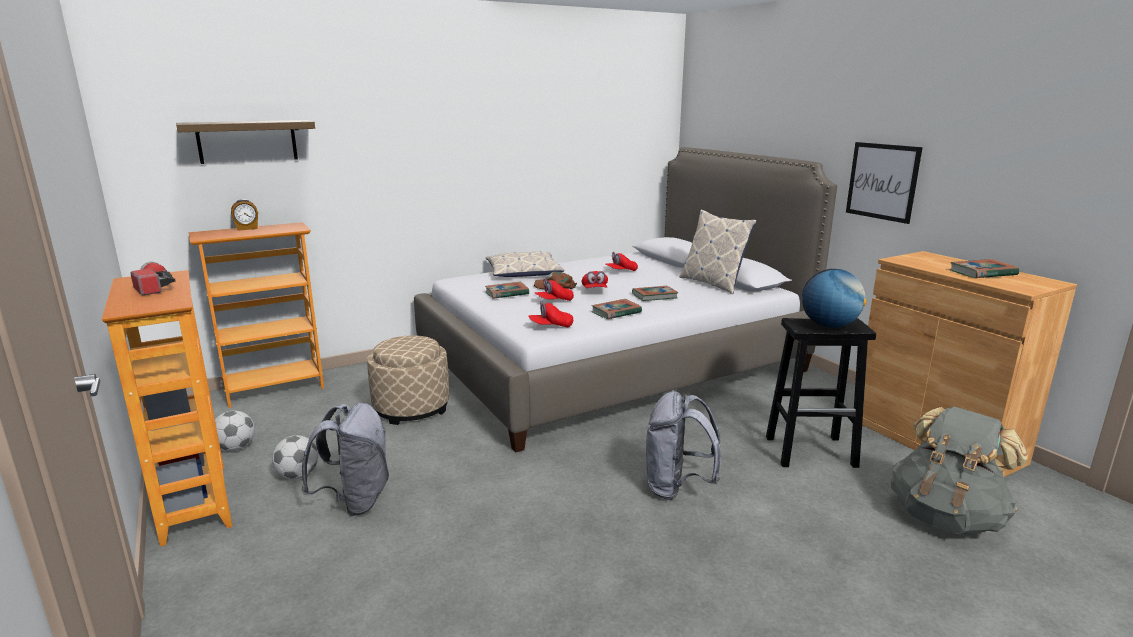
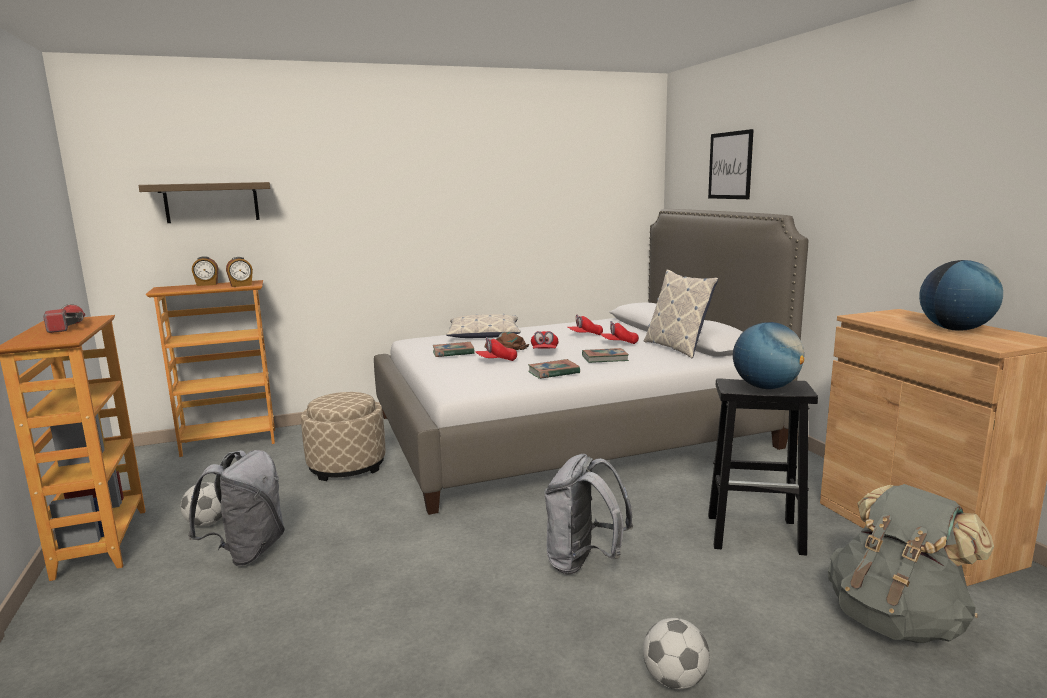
camera: 10 degrees right, 5 degrees down
football [215,411,255,451] -> football moved to [643,618,710,689]
red cap [528,300,573,327] -> red cap moved to [600,321,639,344]
picture [846,142,923,224] -> picture moved to [708,129,754,199]
book [950,259,1019,278] -> globe [919,260,1003,331]
none -> alarm clock [226,257,253,287]

